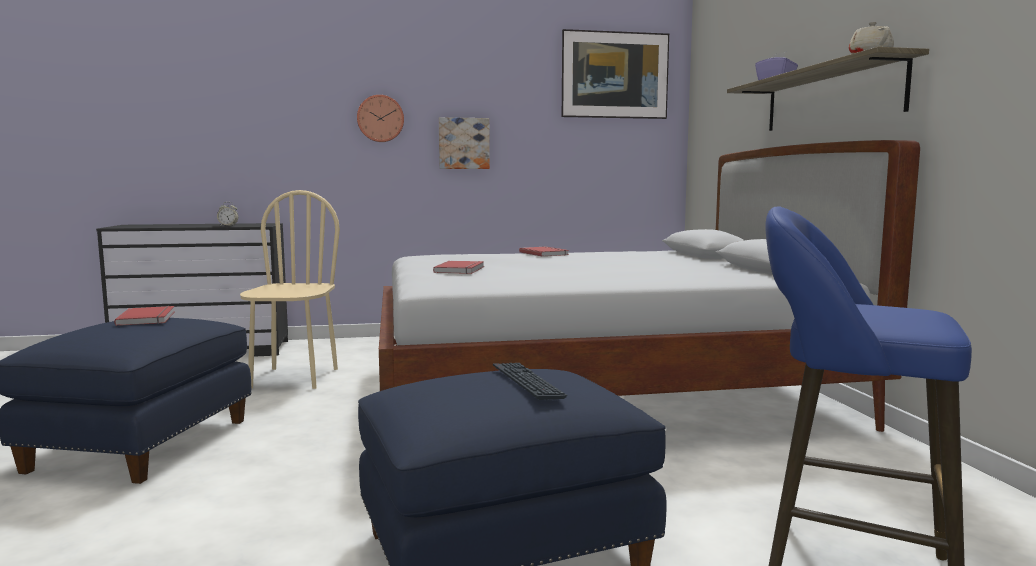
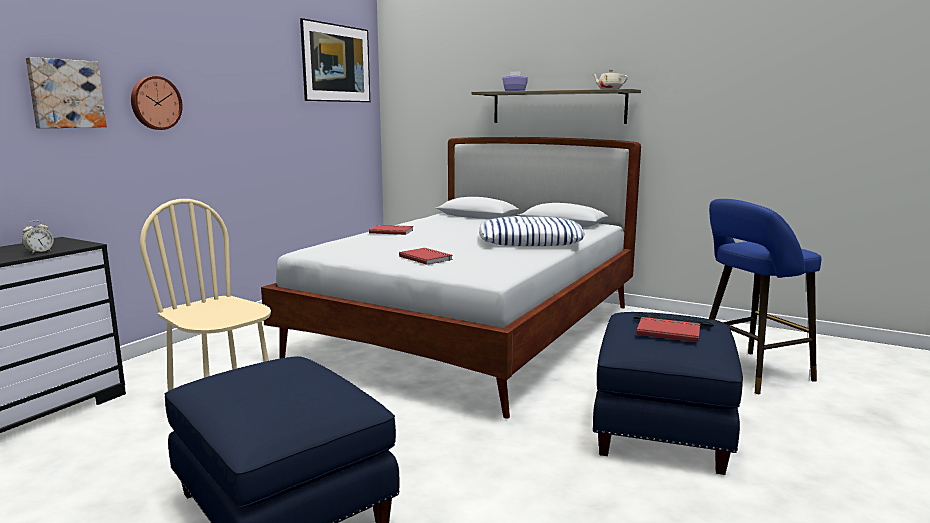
camera: 50 degrees left, 5 degrees up
red book [114,306,175,326] -> red book moved to [637,317,700,342]
picture [439,117,490,169] -> picture moved to [26,57,107,129]
none -> pillow [479,217,585,246]

